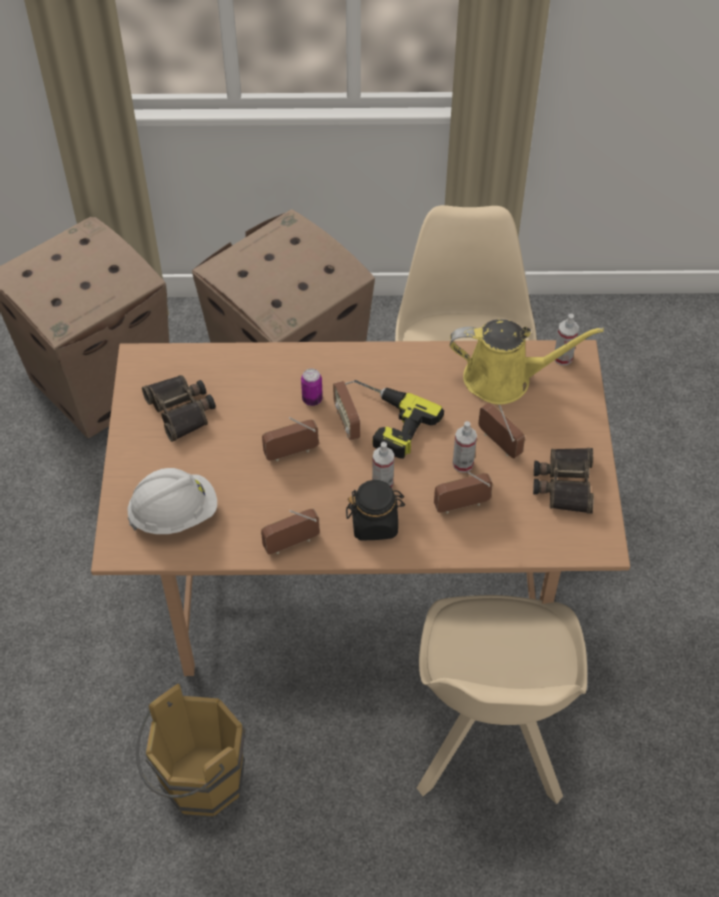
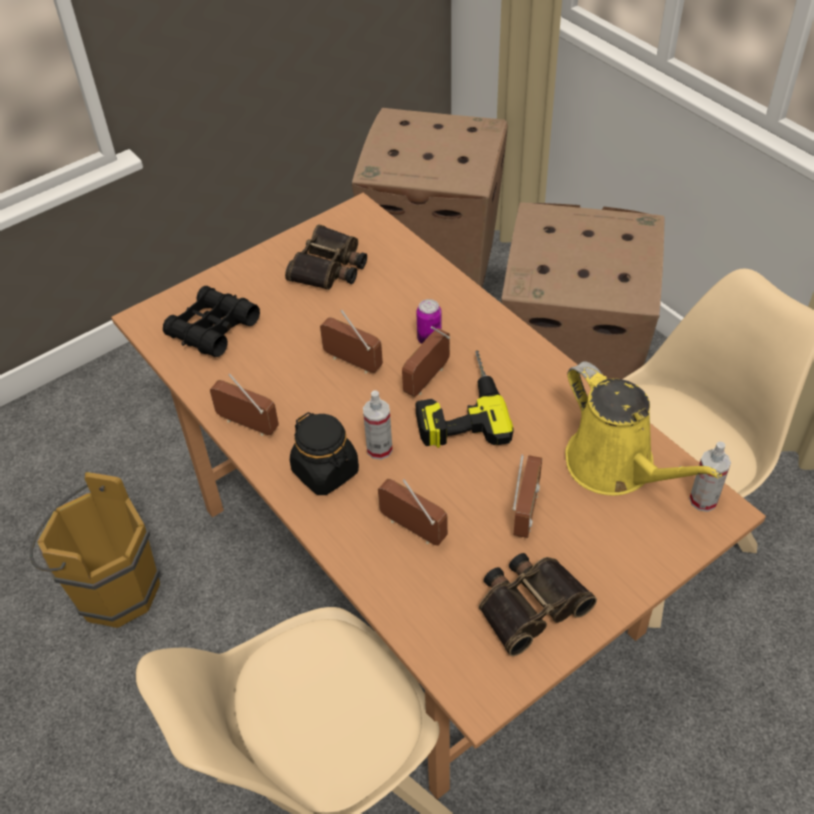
camera: 55 degrees right, 5 degrees down
white hard hat [127,468,217,534] -> black binoculars [163,286,260,357]
spray bottle [453,421,477,473] -> none

